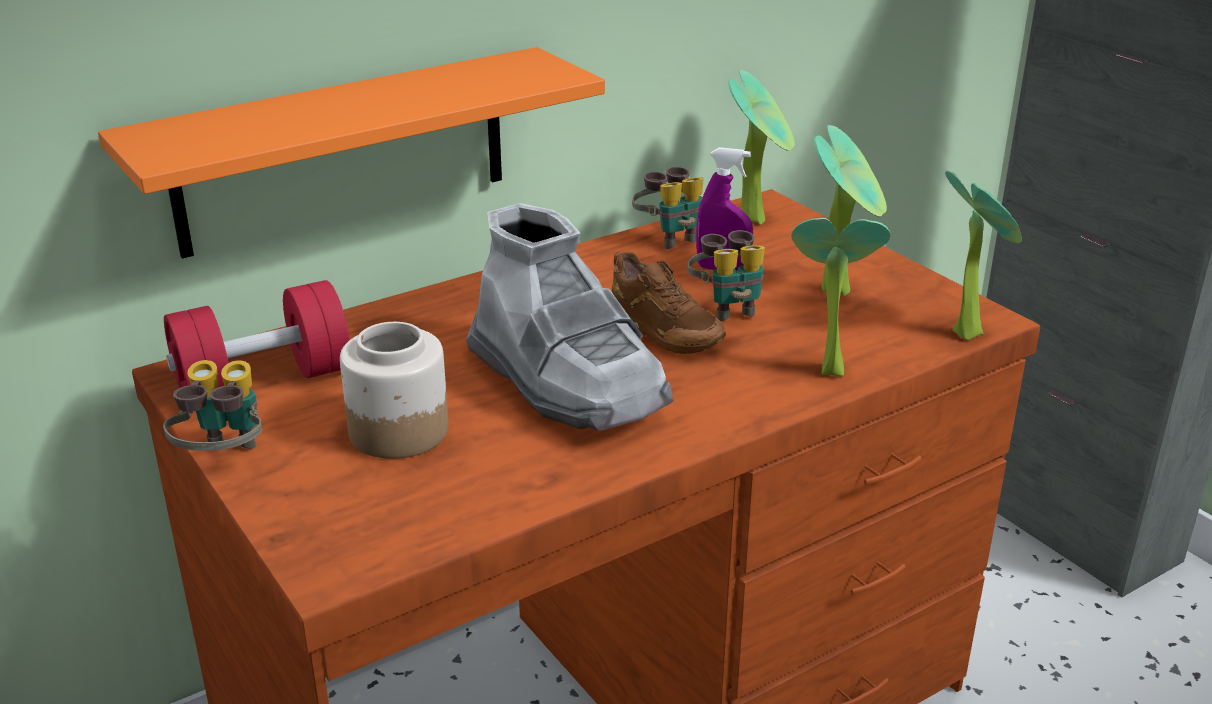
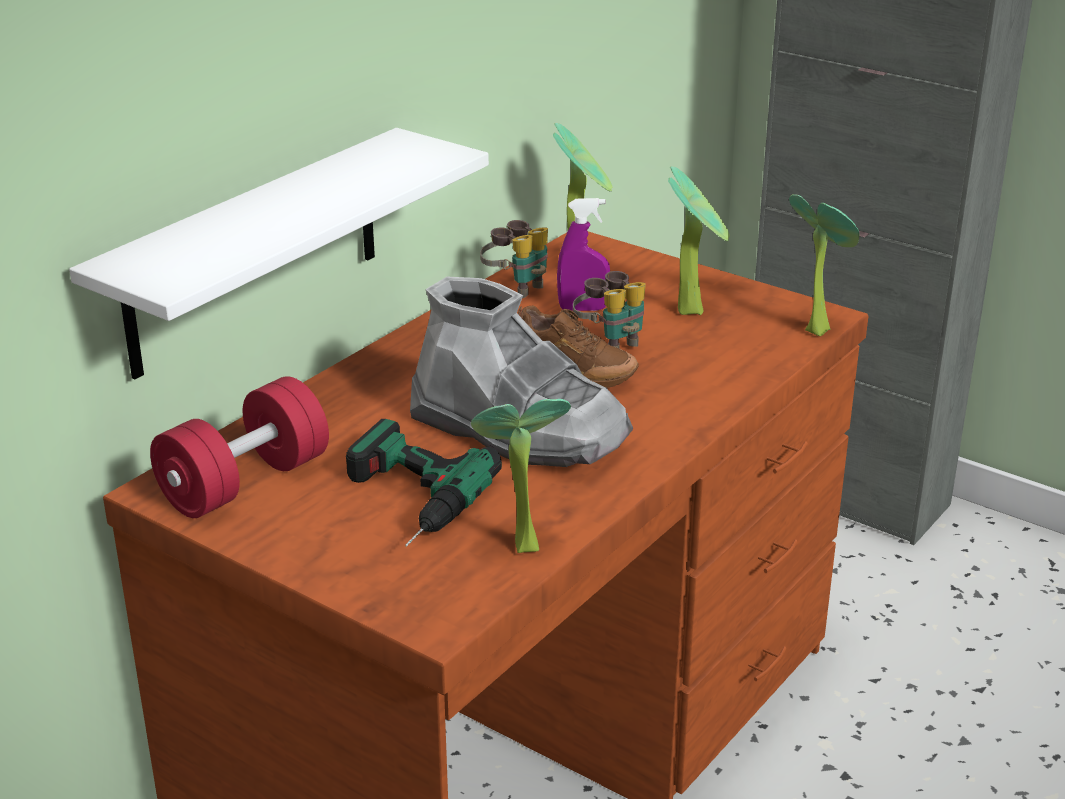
camera: 20 degrees left, 0 degrees up
orange shelf [98,47,605,259] -> white shelf [69,128,489,379]
binoculars [163,360,262,451] -> none
jar [340,322,448,459] -> power drill [346,419,502,546]
potted plant [791,218,890,376] -> potted plant moved to [471,399,571,553]

